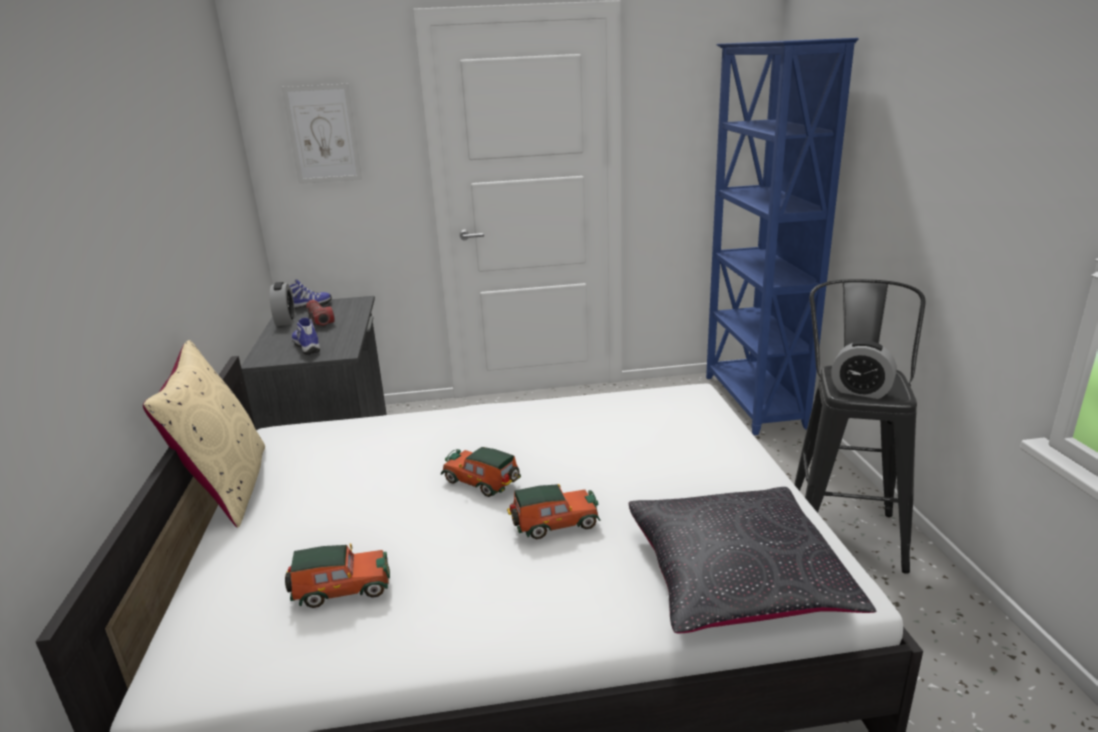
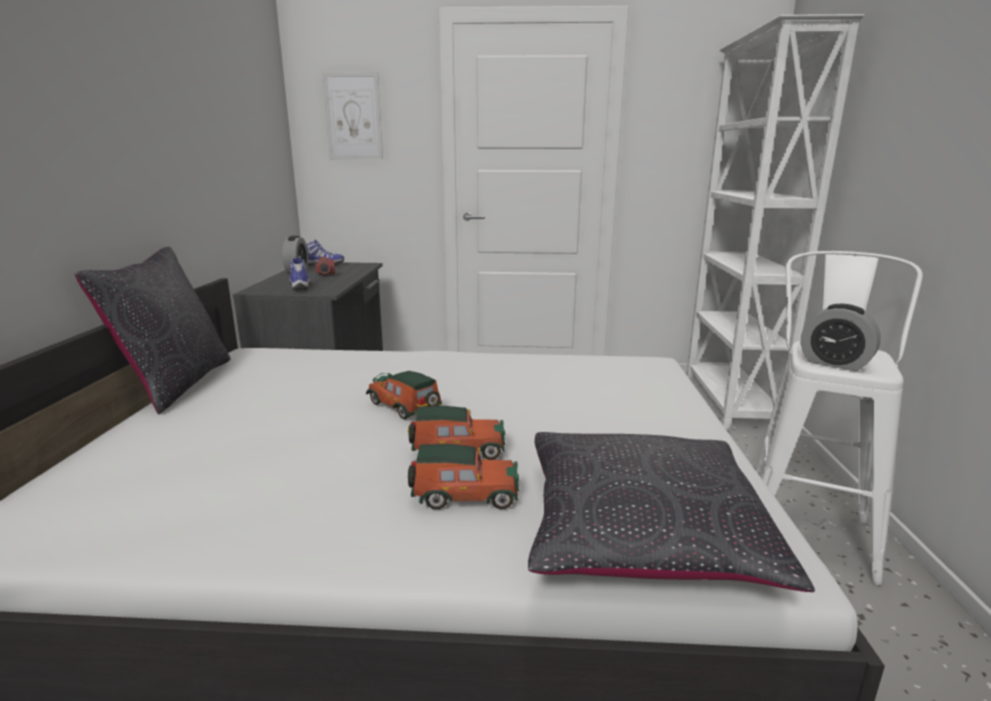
camera: 10 degrees right, 5 degrees down
beige pillow [143,340,265,528] -> black pillow [75,247,231,414]
toy car [285,543,390,608] -> toy car moved to [408,444,519,509]
blue bookcase [706,38,859,435] -> white bookcase [686,14,864,429]
black stool [794,279,926,574] -> white stool [756,251,923,585]

